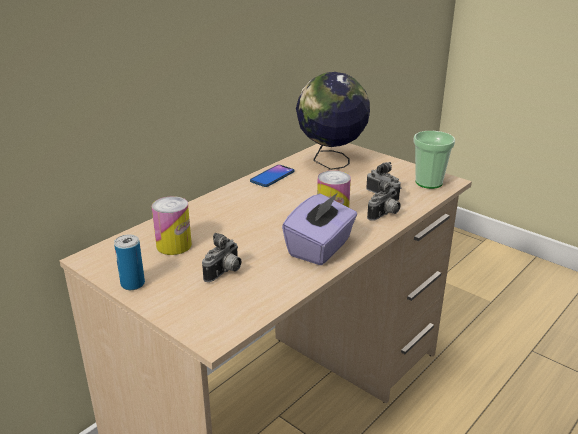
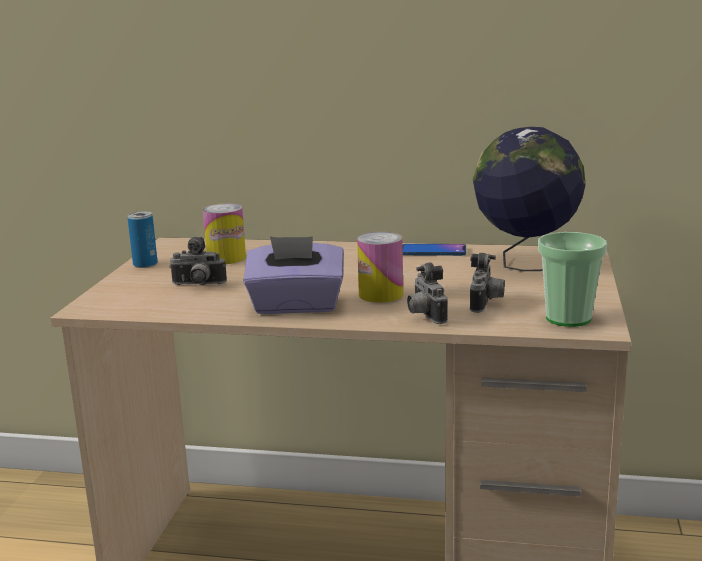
camera: 60 degrees right, 10 degrees down
camera [367,180,401,221] -> camera turned 60 degrees clockwise [407,262,448,324]

